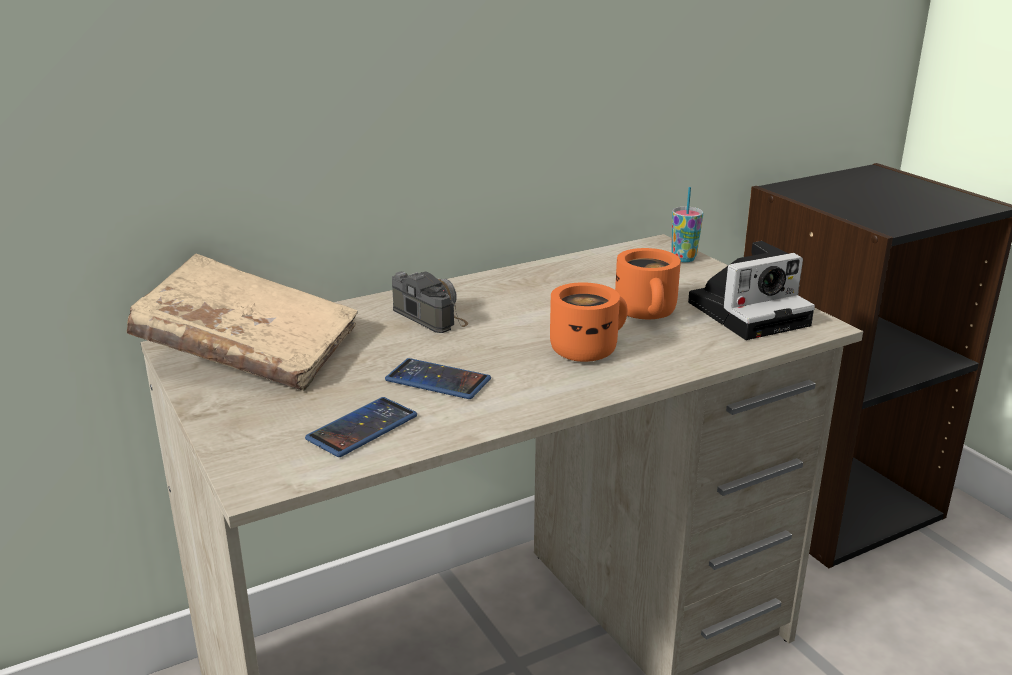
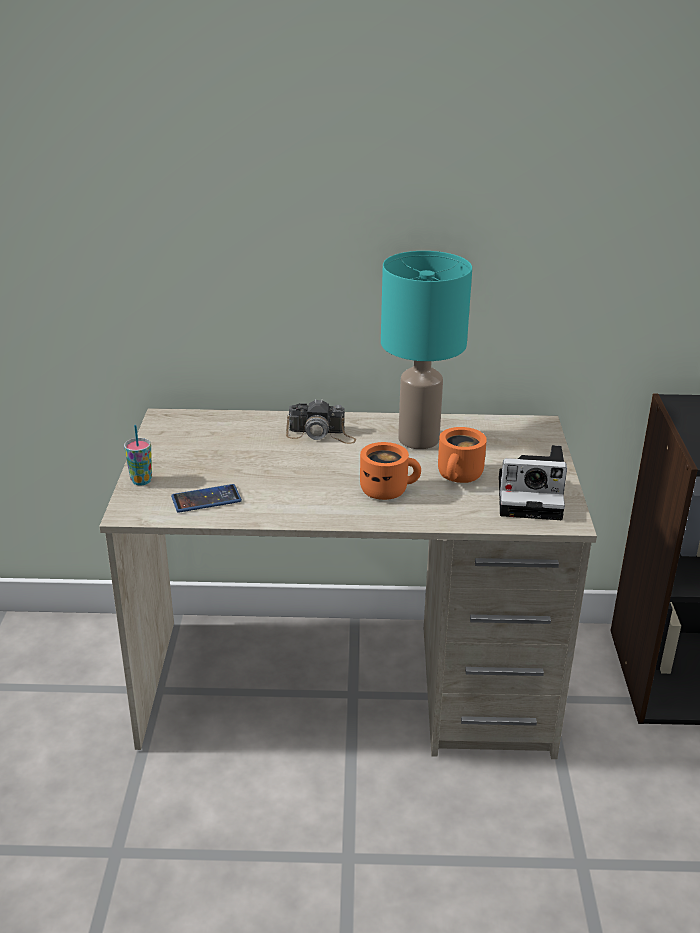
camera: 30 degrees right, 5 degrees up
beige book [127,254,357,391] -> none
phone [385,358,491,399] -> none
camera [392,271,468,333] -> camera turned 105 degrees clockwise [286,399,356,444]
cup [671,187,703,262] -> cup moved to [124,425,152,485]
none -> turquoise table lamp [381,251,472,449]

